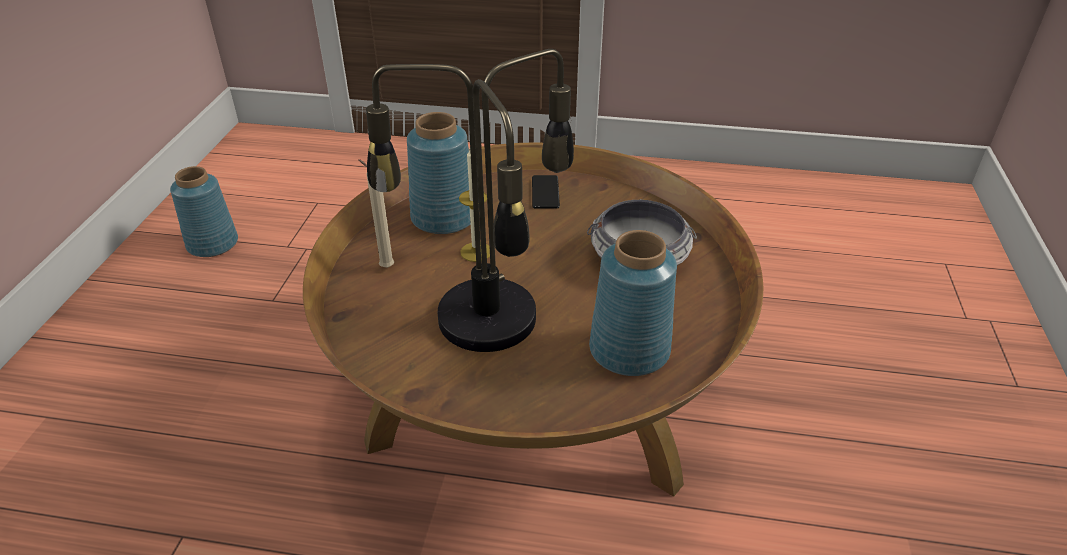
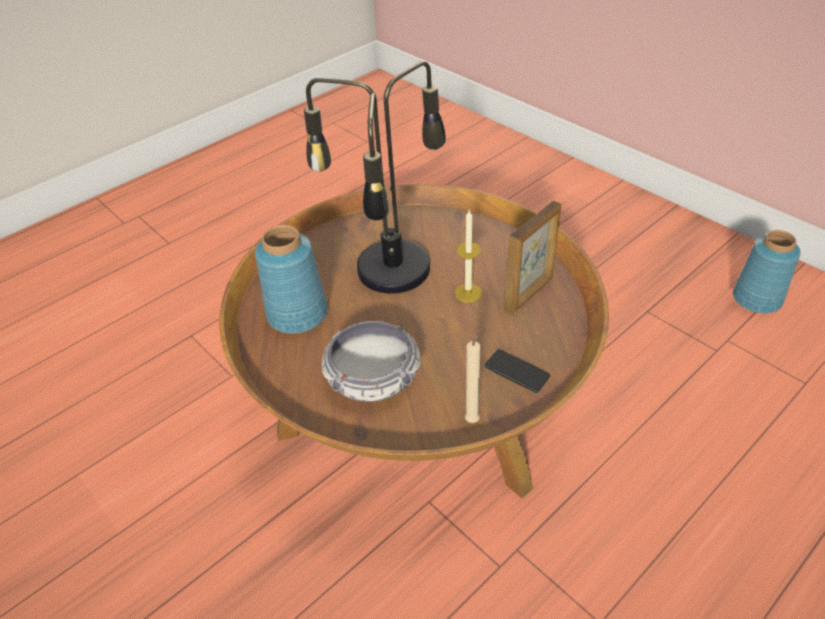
camera: 130 degrees right, 5 degrees up
beige candle [358,159,394,268] -> beige candle moved to [464,329,485,423]
blue vase [407,112,471,234] -> picture frame [504,201,561,314]

